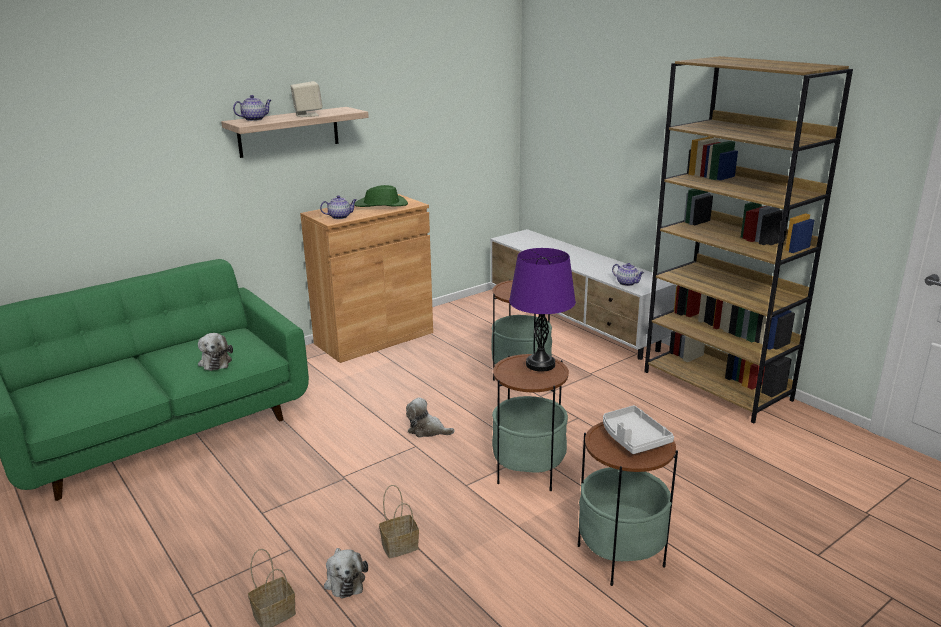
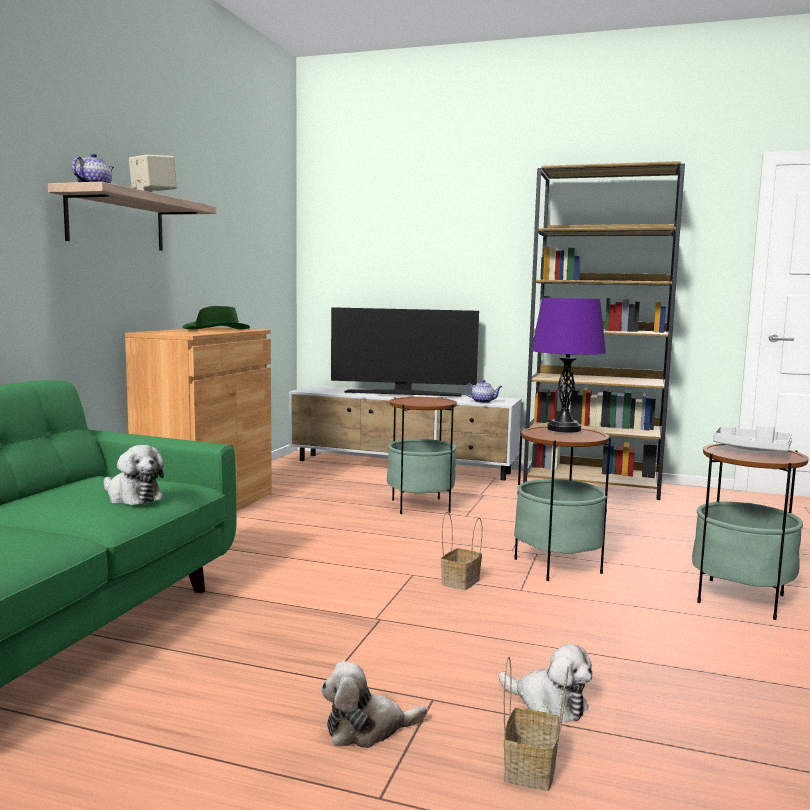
camera: 35 degrees left, 15 degrees down
teapot [320,195,357,219] -> none
basket [379,485,419,558] -> basket moved to [441,512,482,590]
plush toy [406,398,455,438] -> plush toy moved to [321,661,427,748]
none -> television [331,307,479,397]

